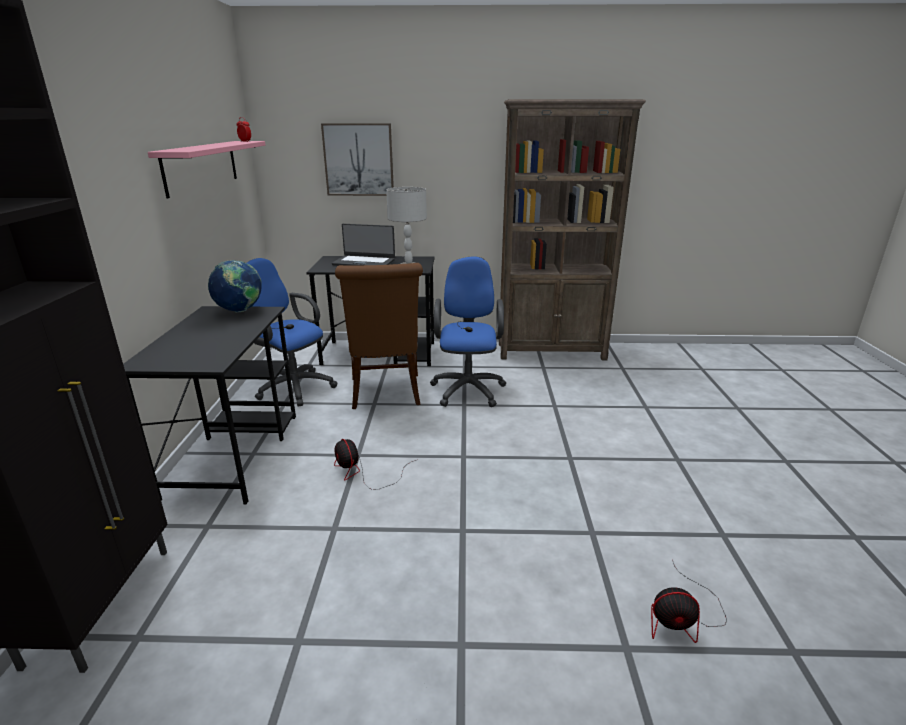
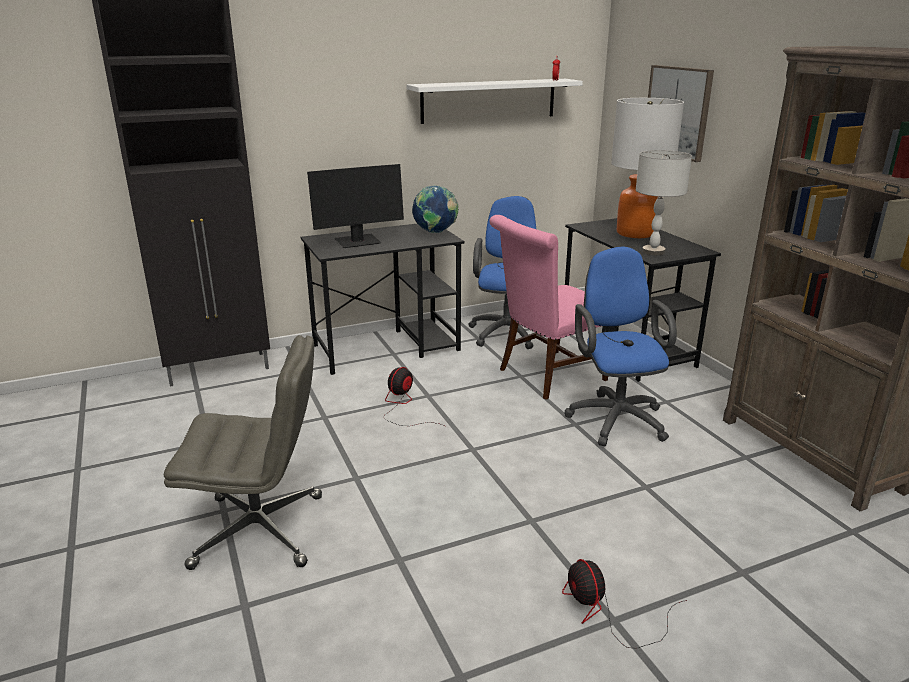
camera: 65 degrees right, 0 degrees up
pink shelf [148,141,265,198] -> white shelf [406,79,583,124]
laptop [332,224,395,266] -> table lamp [611,98,684,238]
brown chair [335,263,423,409] -> pink chair [489,215,608,400]
blue office chair [430,256,506,407] -> blue office chair turned 75 degrees counterclockwise [565,247,677,447]
fan [651,560,727,643] -> fan moved to [562,559,687,649]
none -> grey office chair [164,335,322,570]
none -> monitor [307,164,404,248]

